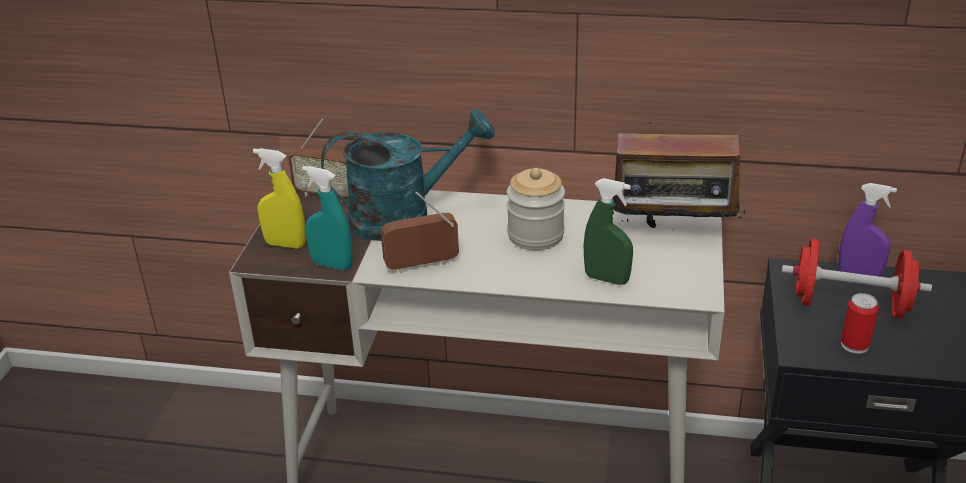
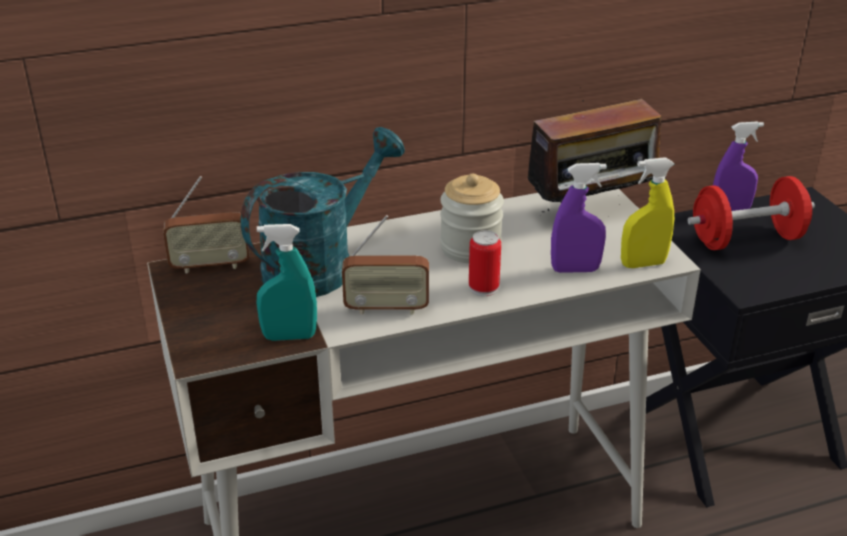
camera: 30 degrees left, 0 degrees up
yellow spray bottle [253,148,306,249] -> yellow spray bottle moved to [621,157,674,268]
radio [380,192,459,273] -> radio turned 135 degrees counterclockwise [342,215,429,315]
green spray bottle [584,178,633,285] -> purple spray bottle [551,163,607,273]
can [841,293,879,354] -> can moved to [469,230,501,296]

